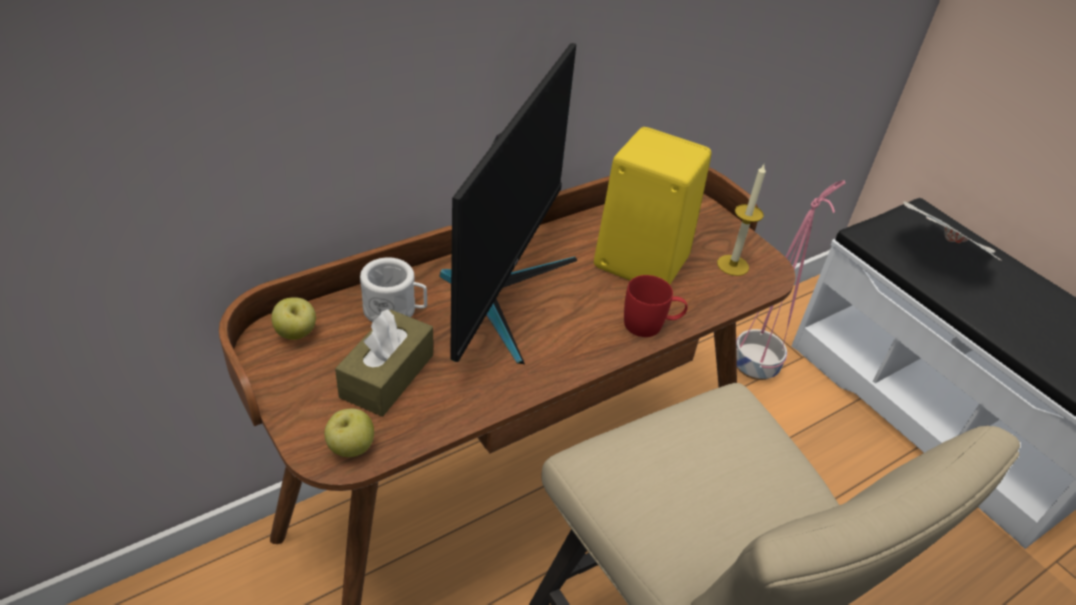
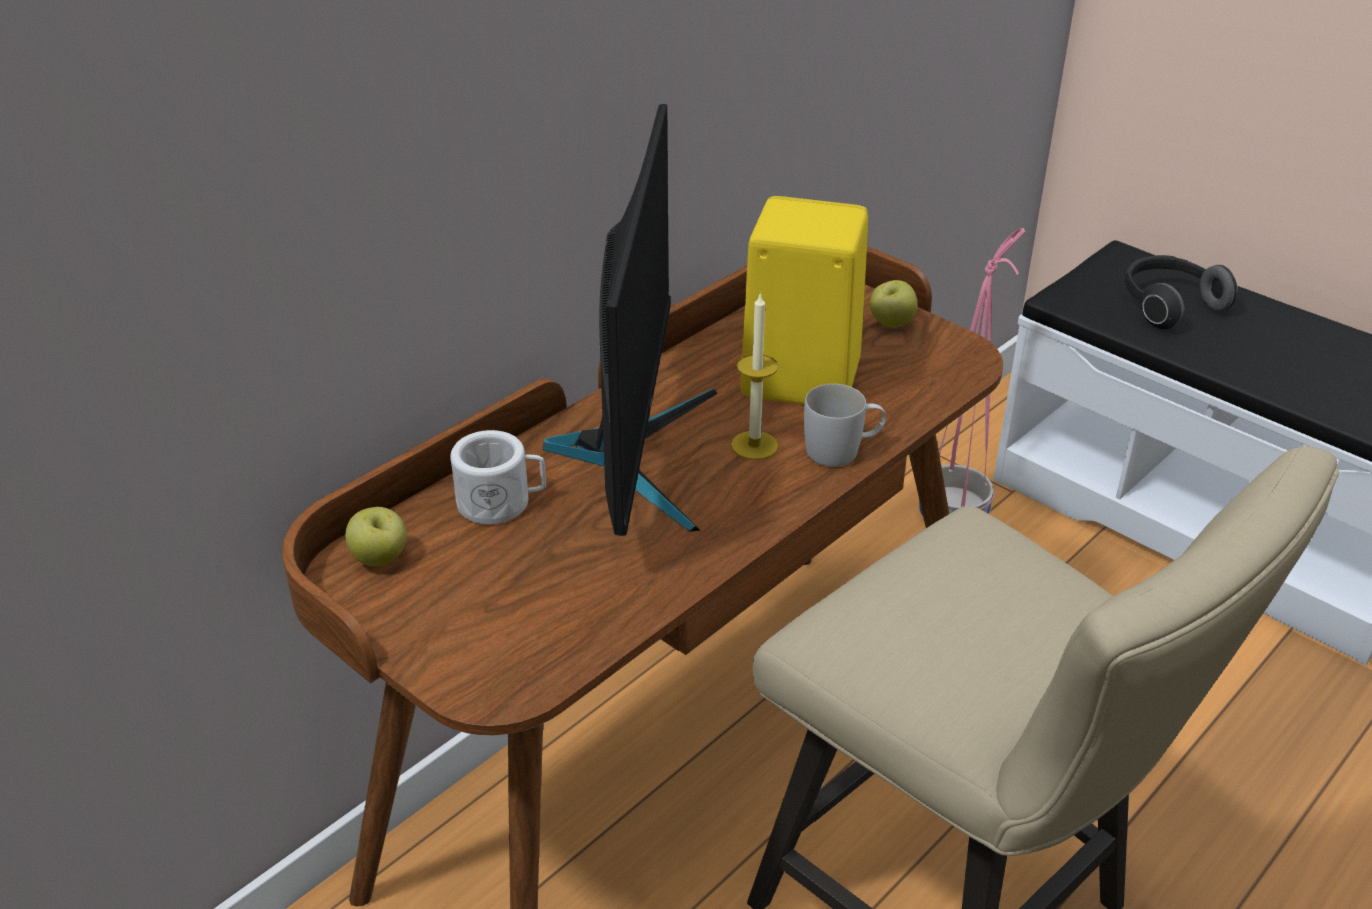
camera: 10 degrees left, 5 degrees down
apple [324,409,374,457] -> apple moved to [870,280,918,328]
brown tissue box [335,309,433,417] -> none
red mug [624,275,687,337] -> white mug [804,384,886,467]
candle [717,163,766,276] -> candle moved to [731,292,779,460]
newspaper [903,201,1002,262] -> headphones [1124,255,1238,329]

